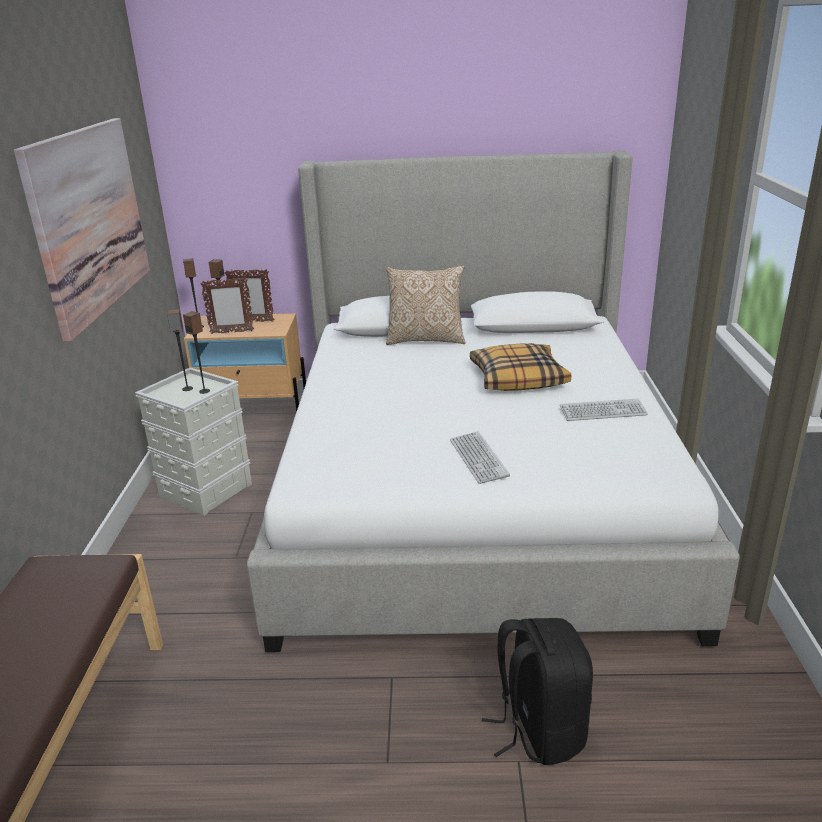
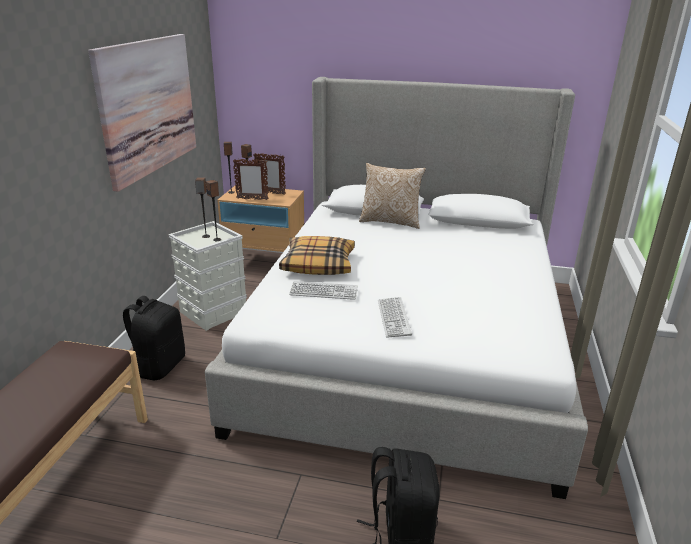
camera: 10 degrees right, 0 degrees up
pillow [470,343,571,391] -> pillow moved to [279,236,355,275]
keyboard [560,399,648,421] -> keyboard moved to [289,281,358,300]
none -> black backpack [123,296,185,380]

